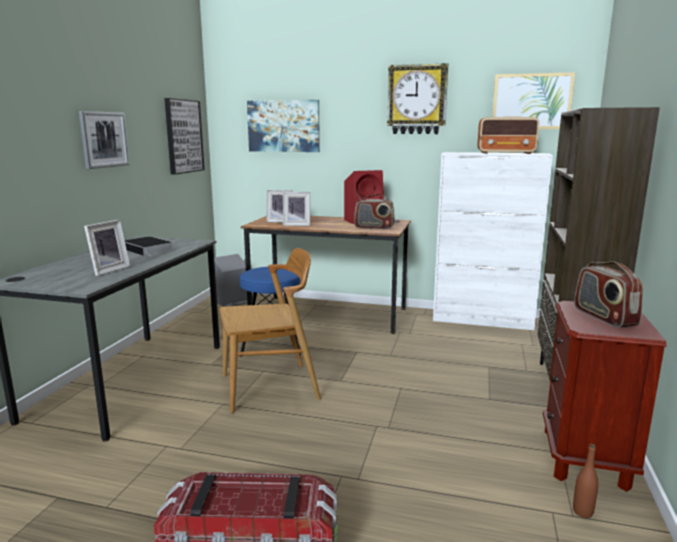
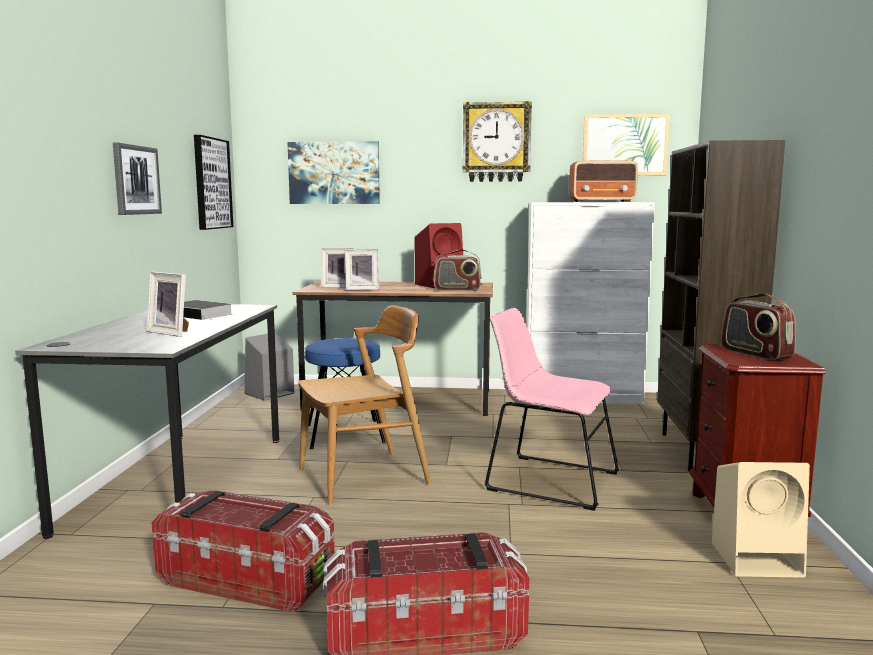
camera: 10 degrees left, 5 degrees down
picture frame [84,220,130,276] -> picture frame turned 105 degrees clockwise [147,272,189,337]
brown bottle [573,444,598,518] -> beige speaker [712,462,810,578]
none -> storage box [152,490,335,613]
none -> pink chair [485,308,619,511]

